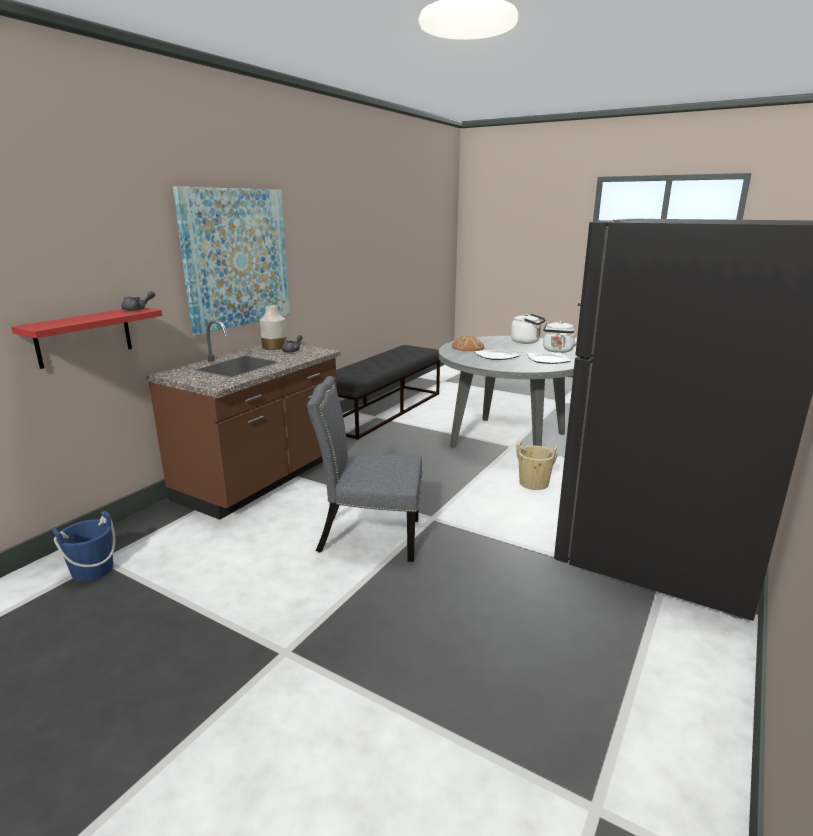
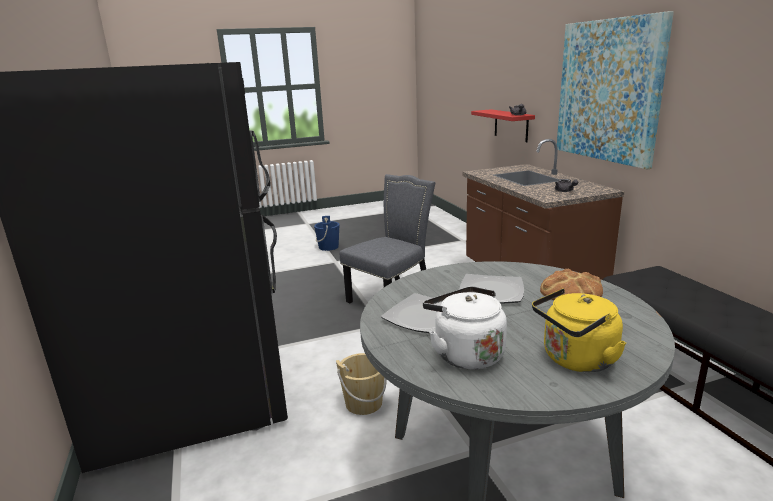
camera: 130 degrees right, 0 degrees up
blue bucket [52,511,115,582] -> blue bucket moved to [314,216,339,251]
beige vase [260,305,287,350] -> none
white kettle [511,314,546,344] -> yellow kettle [532,288,626,372]

